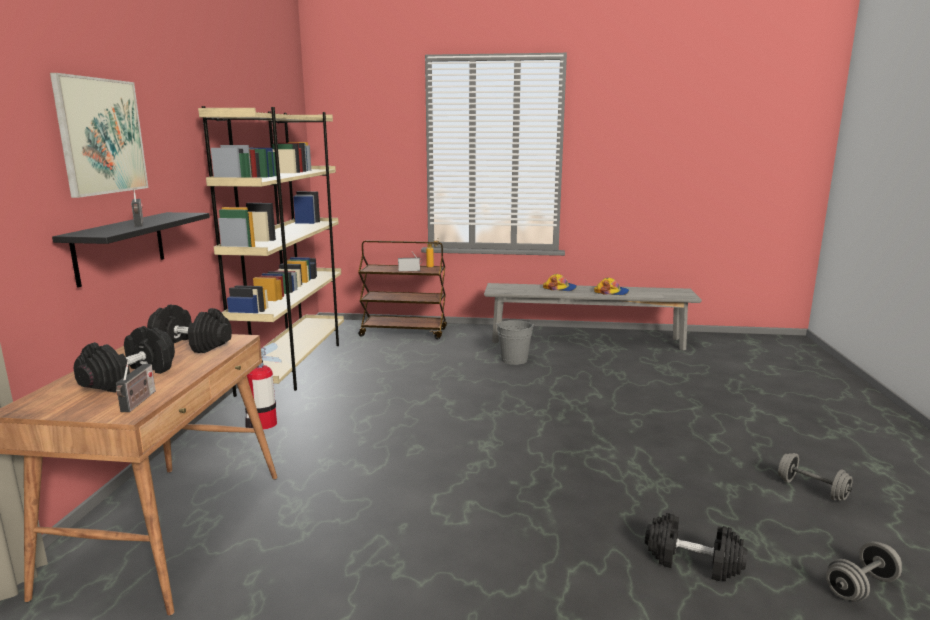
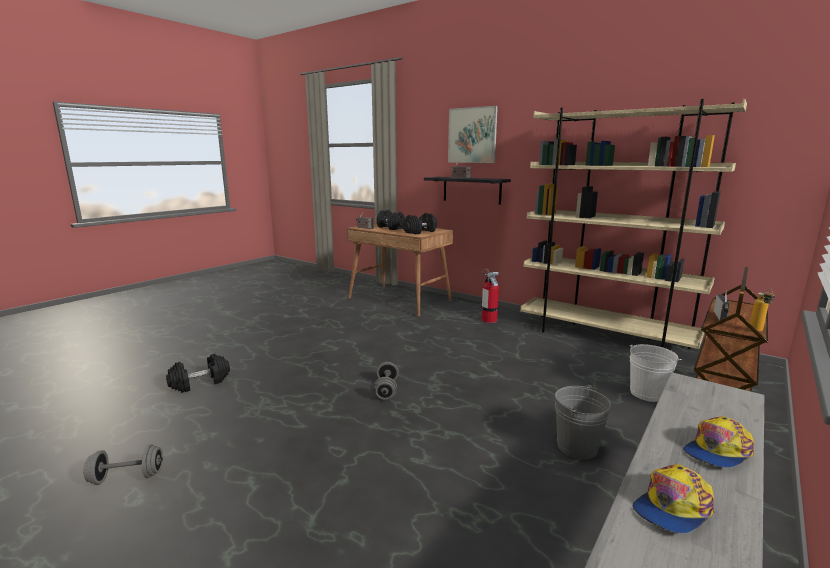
camera: 120 degrees right, 0 degrees up
grey dumbbell [826,541,902,602] -> grey dumbbell moved to [373,362,399,400]
none -> white bucket [630,344,682,402]

